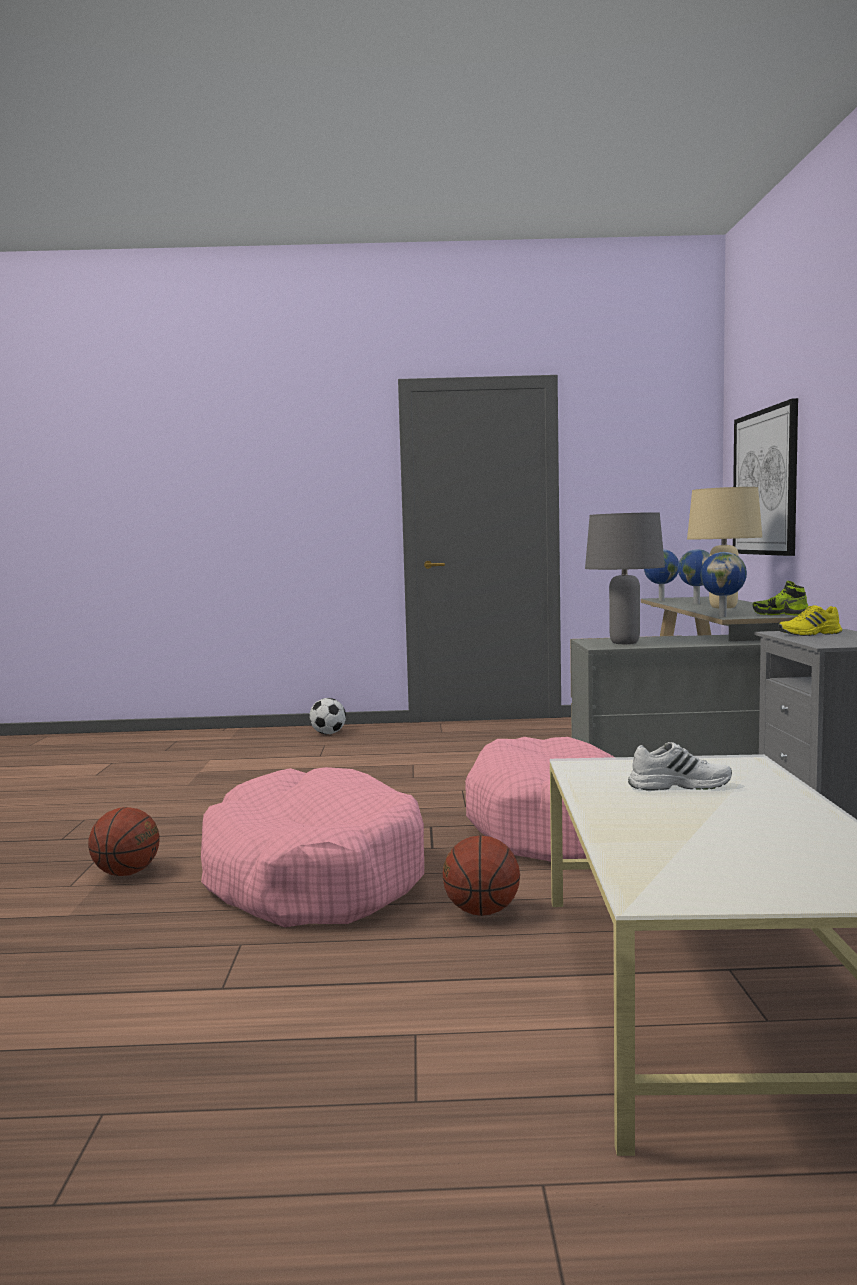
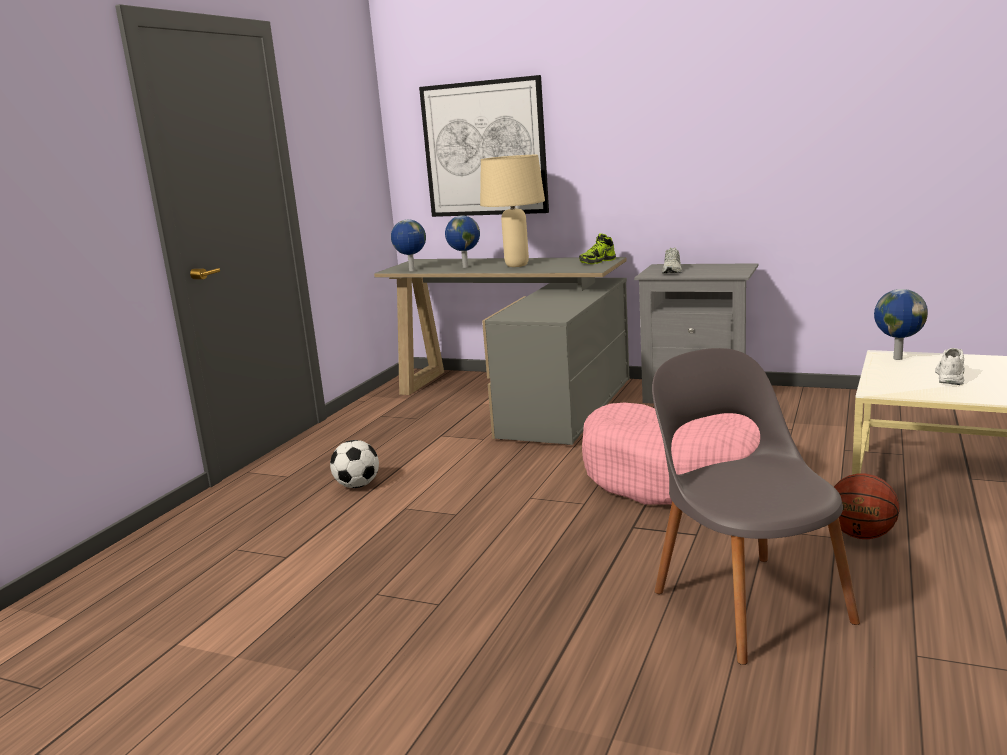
camera: 65 degrees left, 10 degrees up
basketball [88,807,160,876] -> none
pink dog bed [201,767,424,927] -> grey chair [652,348,860,665]
football [309,698,346,734] -> football moved to [330,440,379,488]
grey table lamp [585,512,665,644] -> none
globe [700,552,747,617] -> globe moved to [874,289,928,360]
yellow shoe [778,605,842,636] -> white shoe [662,248,682,274]

